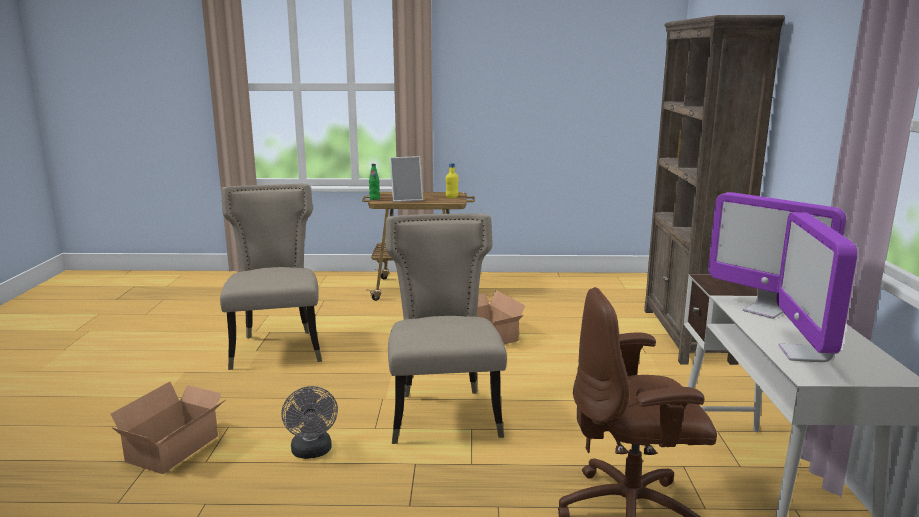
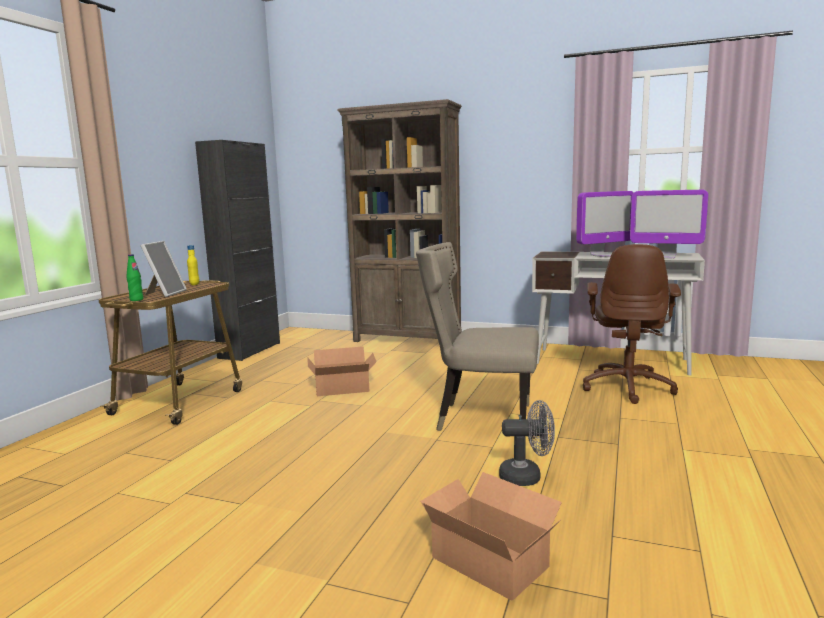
camera: 70 degrees left, 5 degrees down
beige chair [220,184,322,370] -> none
none -> black cabinet [195,140,280,361]

